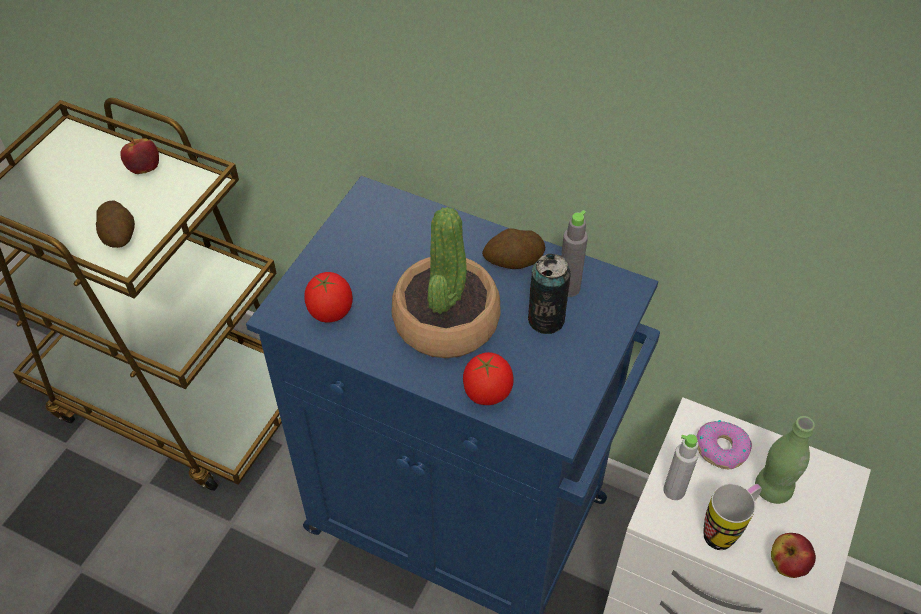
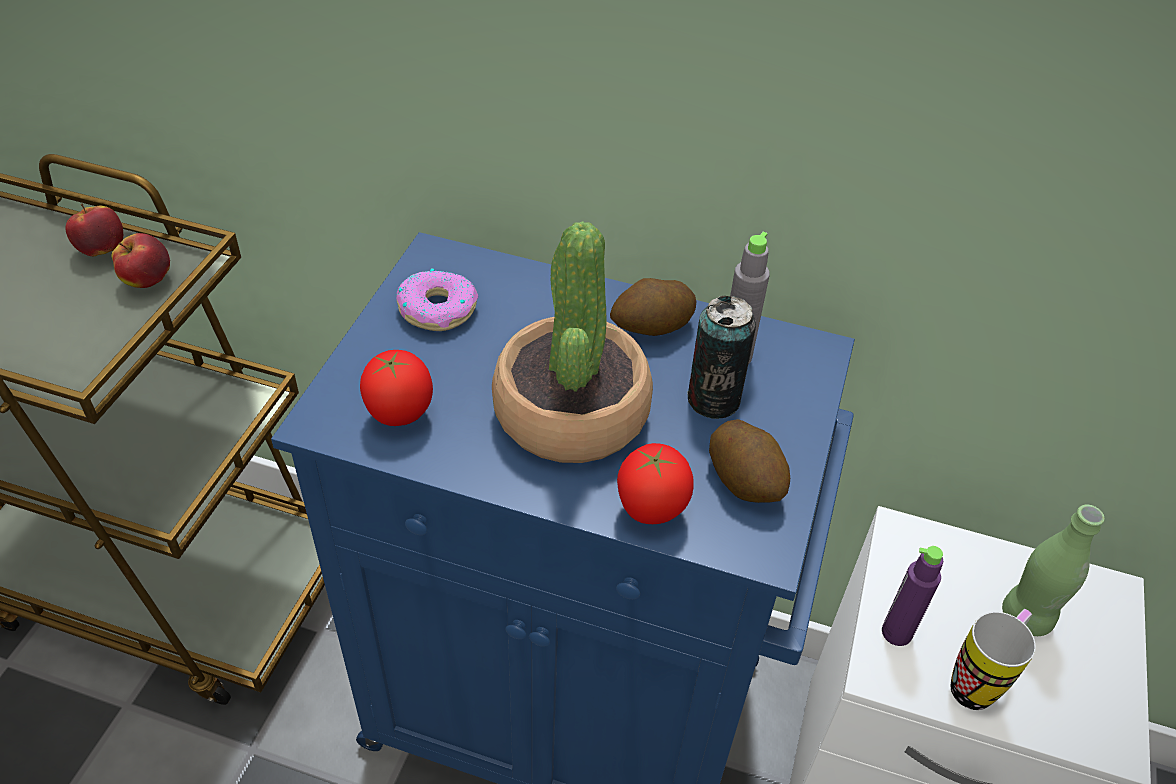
camera: 10 degrees left, 5 degrees down
potato [96,201,135,248] -> potato moved to [709,419,790,503]
grey bottle [663,434,699,500] -> purple bottle [882,546,943,646]
donut [697,420,752,469] -> donut moved to [397,269,478,331]
apple [771,533,816,578] -> apple moved to [111,233,170,288]

